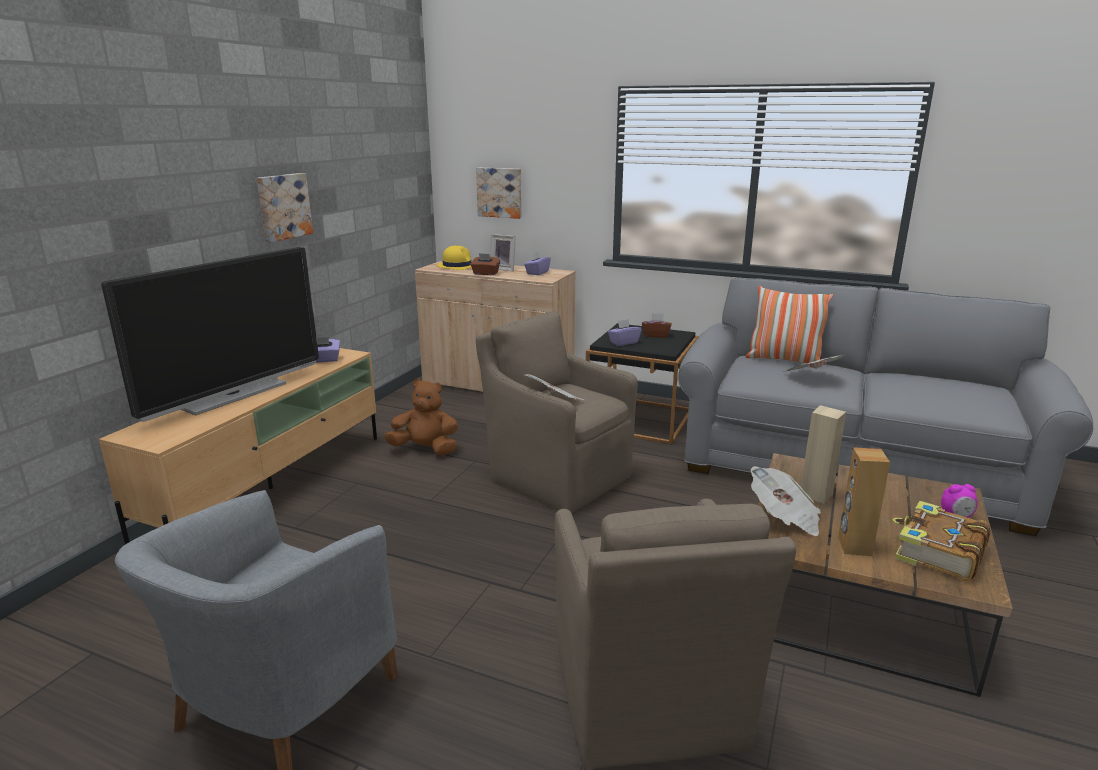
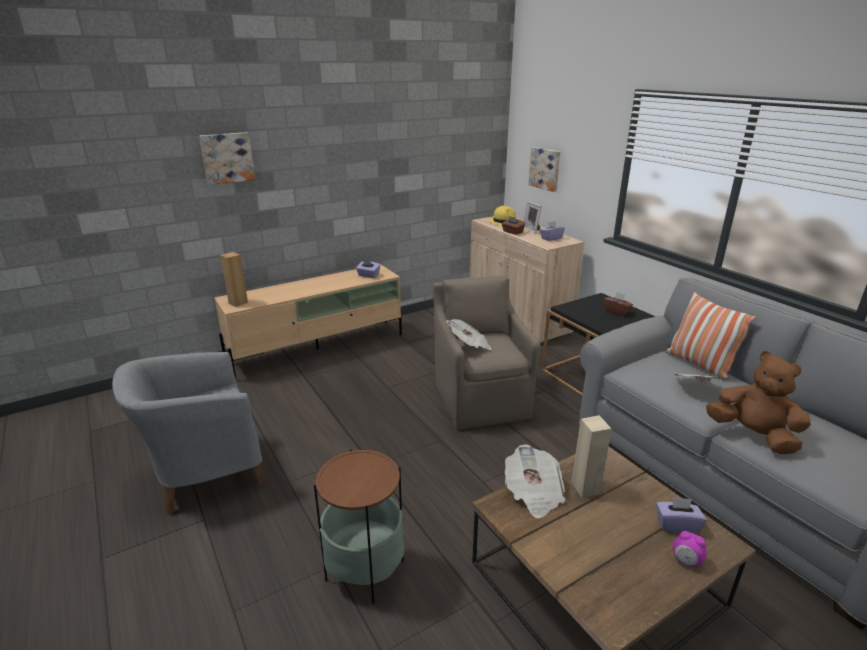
camera: 35 degrees right, 5 degrees up
television [101,247,319,422] -> none
picture [257,173,313,242] -> picture moved to [199,132,255,185]
brown plush toy [384,379,458,456] -> brown plush toy moved to [706,351,811,454]
brown armchair [555,499,796,769] -> side table [314,449,404,604]
purple tissue box [608,319,642,346] -> purple tissue box moved to [656,497,706,534]
brown speaker [838,447,890,556] -> brown speaker moved to [220,252,248,307]
book [893,501,991,581] -> none

